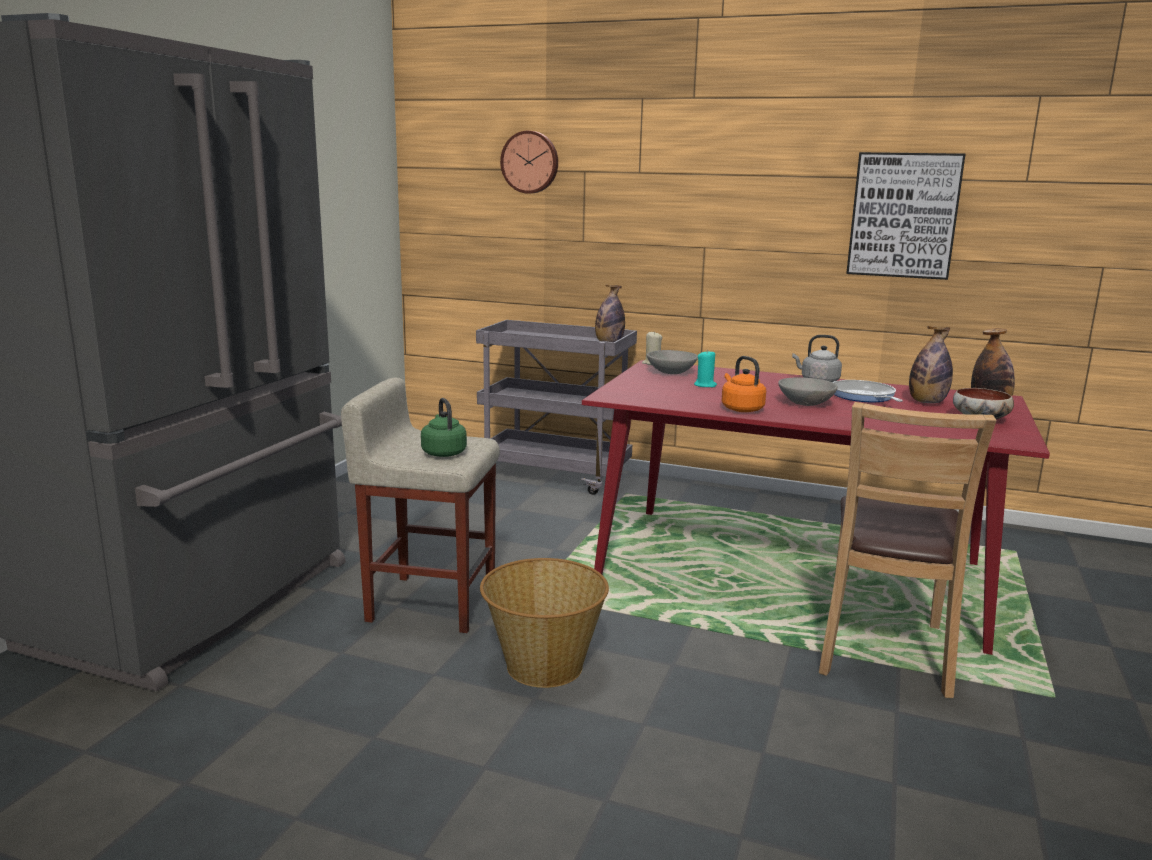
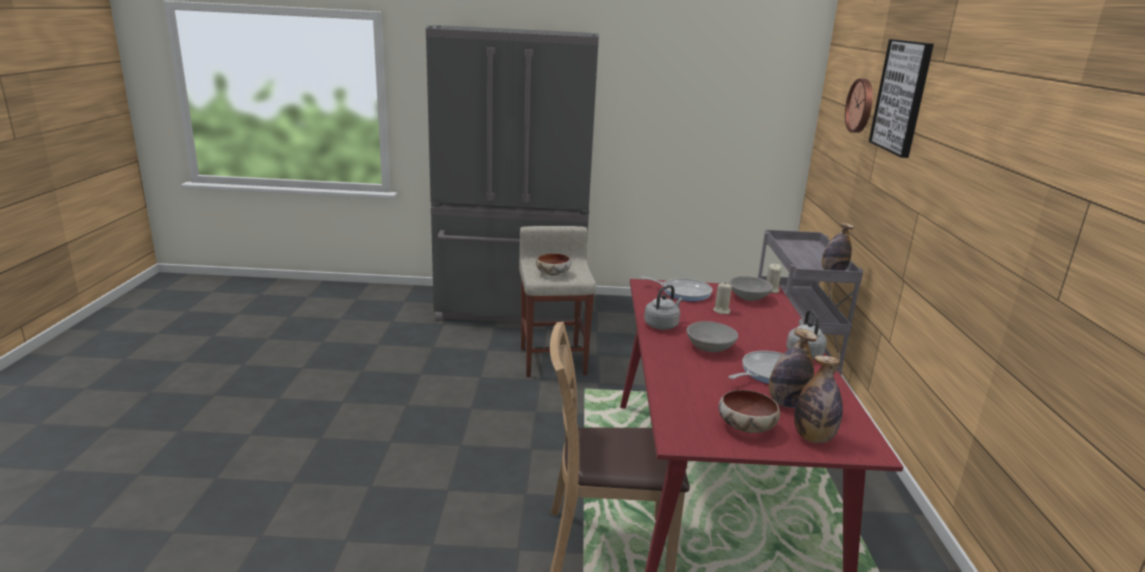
camera: 70 degrees right, 5 degrees up
green kettle [421,398,467,457] -> bowl [536,253,571,276]
basket [480,558,609,688] -> none
turquoise candle [694,350,717,387] -> beige candle [713,282,732,315]
orange kettle [721,356,766,412] -> grey kettle [644,285,683,330]
picture [846,152,966,280] -> picture moved to [869,39,934,158]
none -> frying pan [640,276,713,301]

